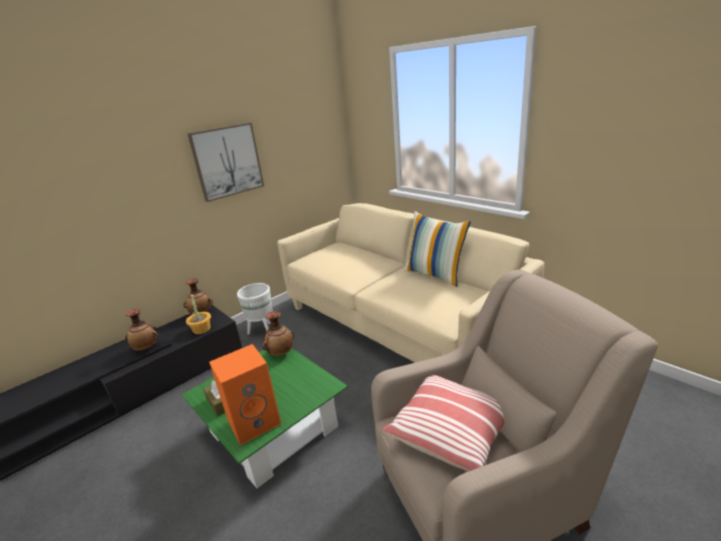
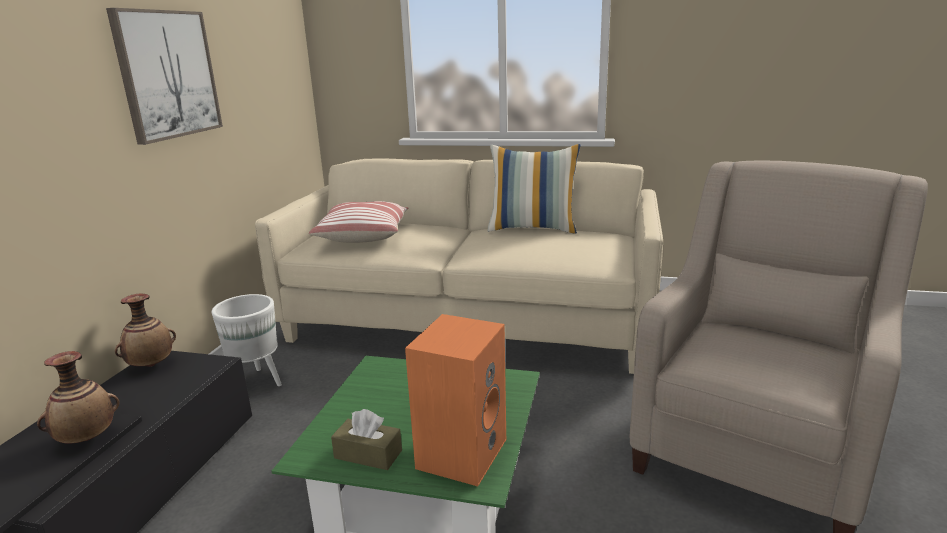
camera: 35 degrees left, 5 degrees down
potted plant [186,294,211,334] -> none
vase [262,311,294,356] -> none
pillow [382,375,504,472] -> pillow moved to [309,201,408,243]

